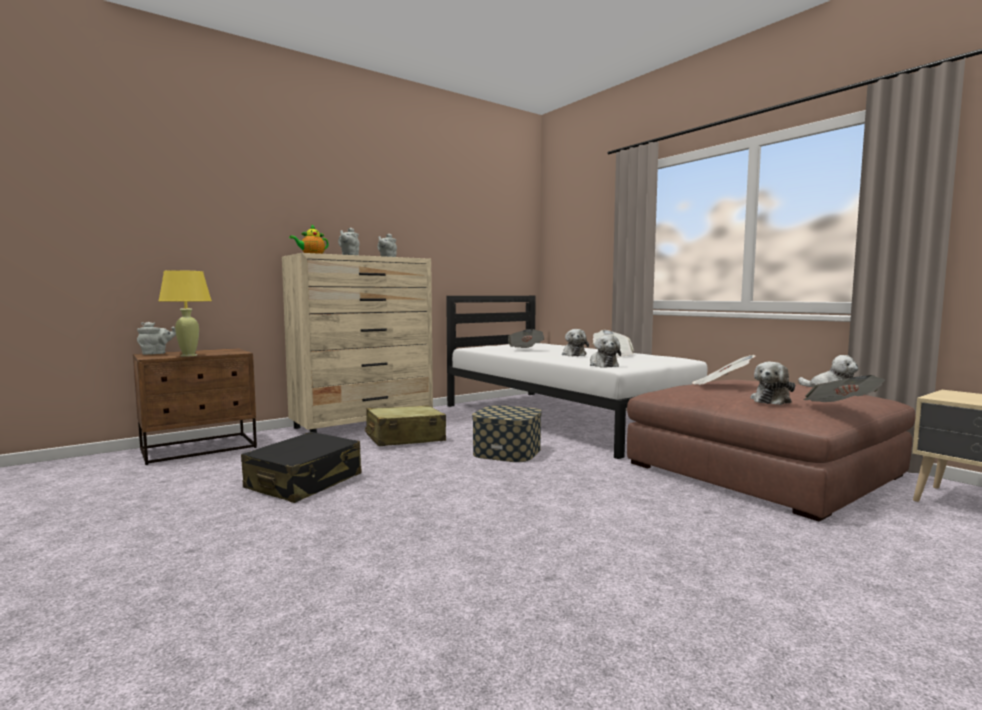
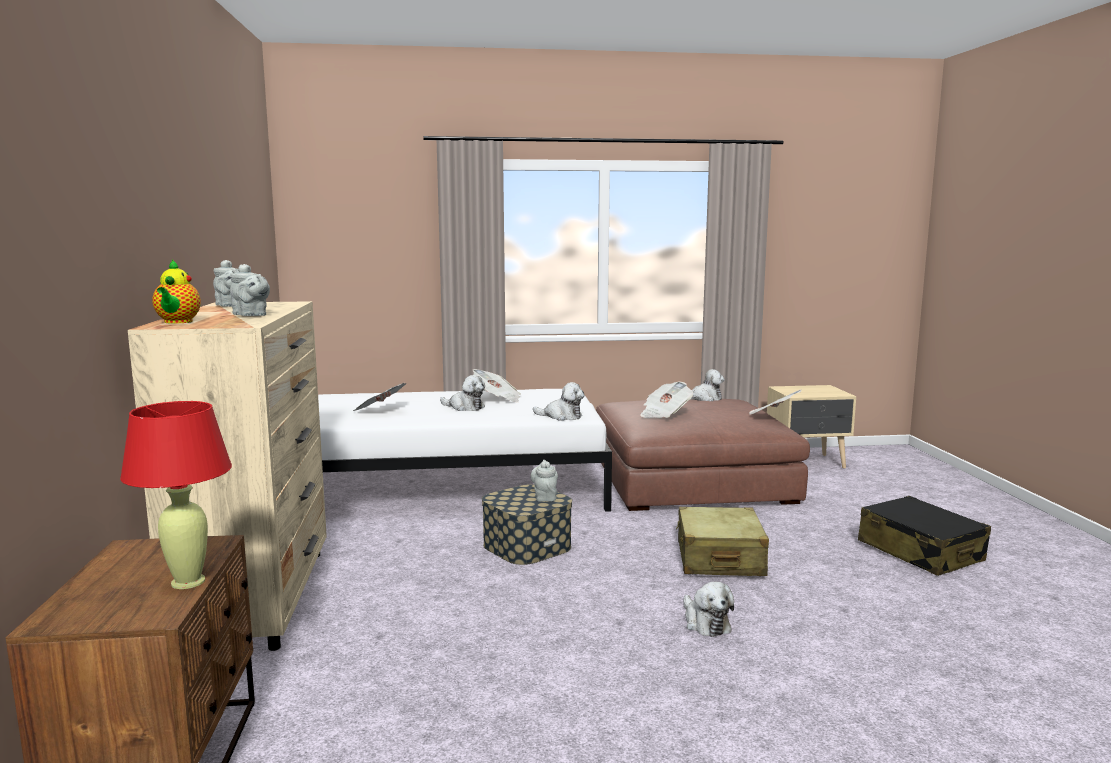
camera: 60 degrees left, 5 degrees up
grey teapot [137,322,176,355] -> grey teapot moved to [530,460,558,502]
yellow table lamp [159,270,212,357] -> red table lamp [120,401,232,589]
black suitcase [241,432,361,503] -> black suitcase moved to [858,496,991,576]
beige suitcase [365,405,446,446] -> beige suitcase moved to [676,507,769,576]
plush toy [750,362,795,405] -> plush toy moved to [683,582,734,637]

